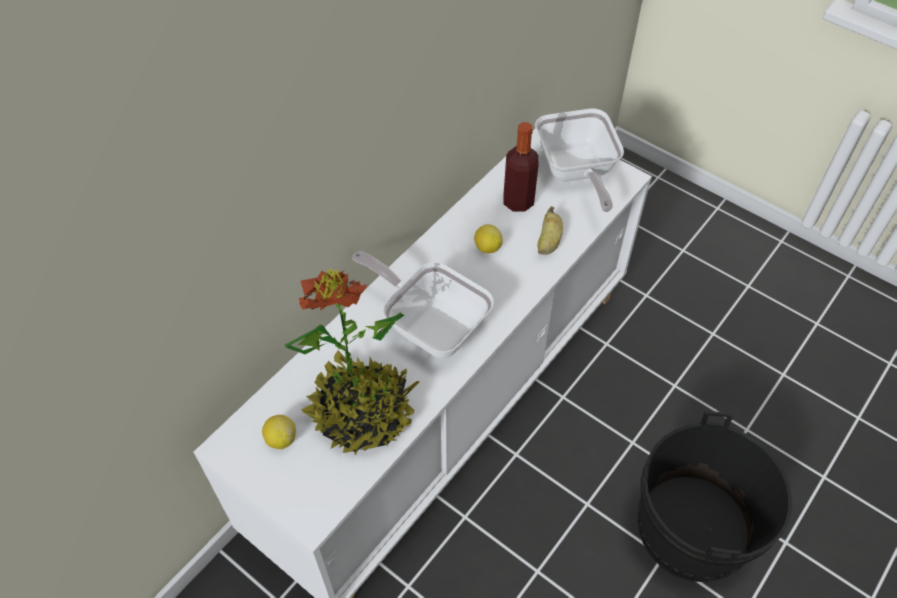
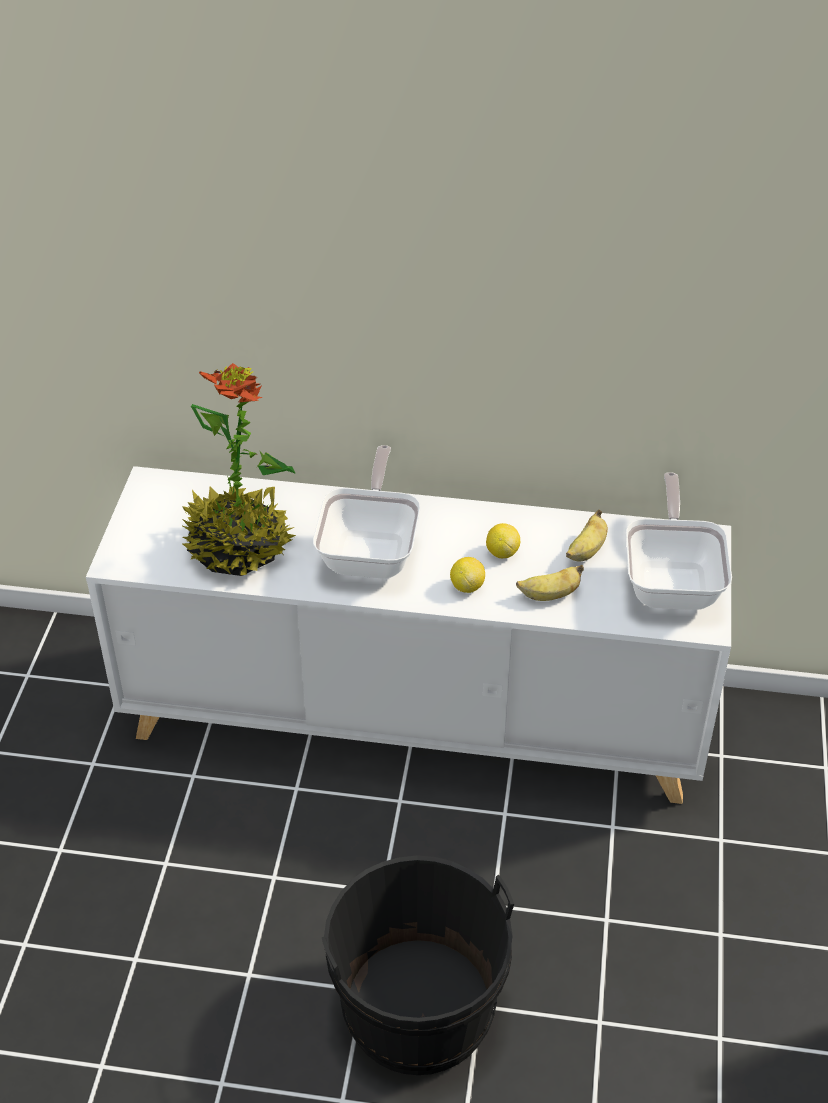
camera: 60 degrees right, 10 degrees down
lemon [262,415,296,449] -> lemon moved to [450,557,485,593]
bottle [503,122,539,212] -> banana [566,510,608,562]
frying pan [535,109,624,212] -> frying pan turned 135 degrees clockwise [626,472,732,610]

